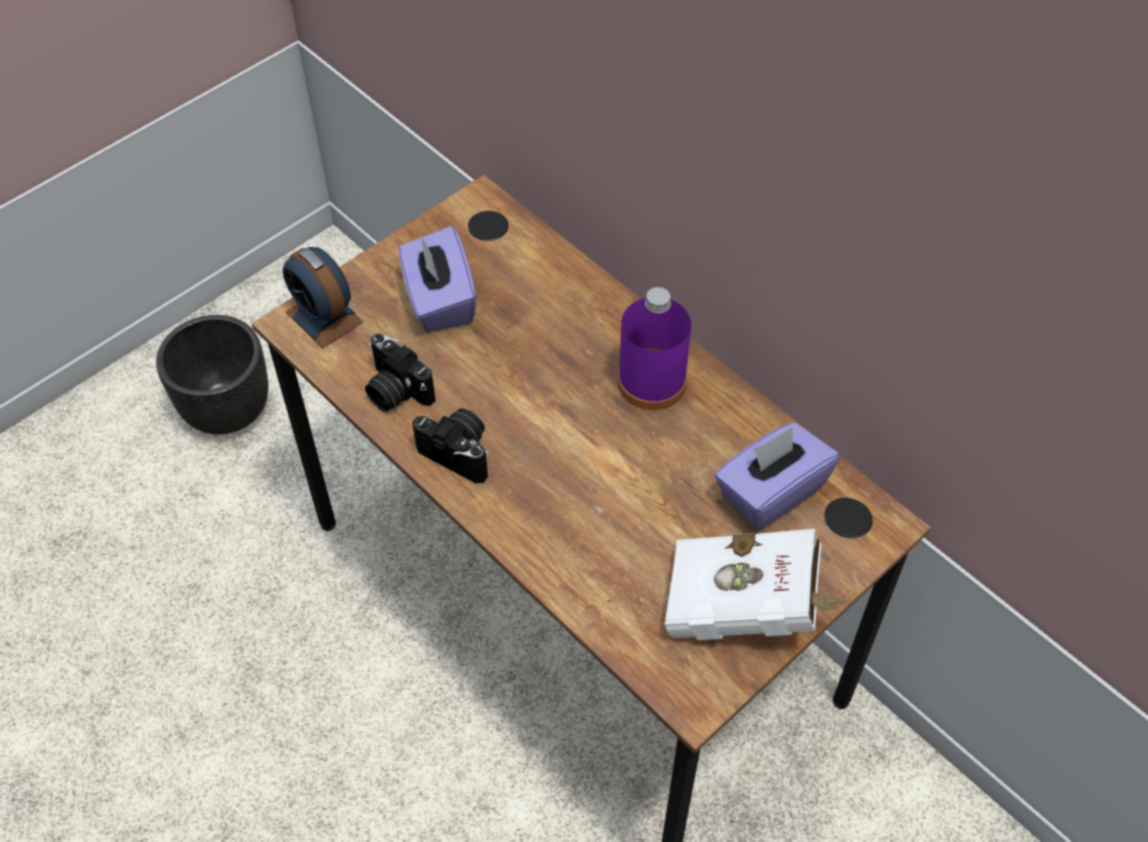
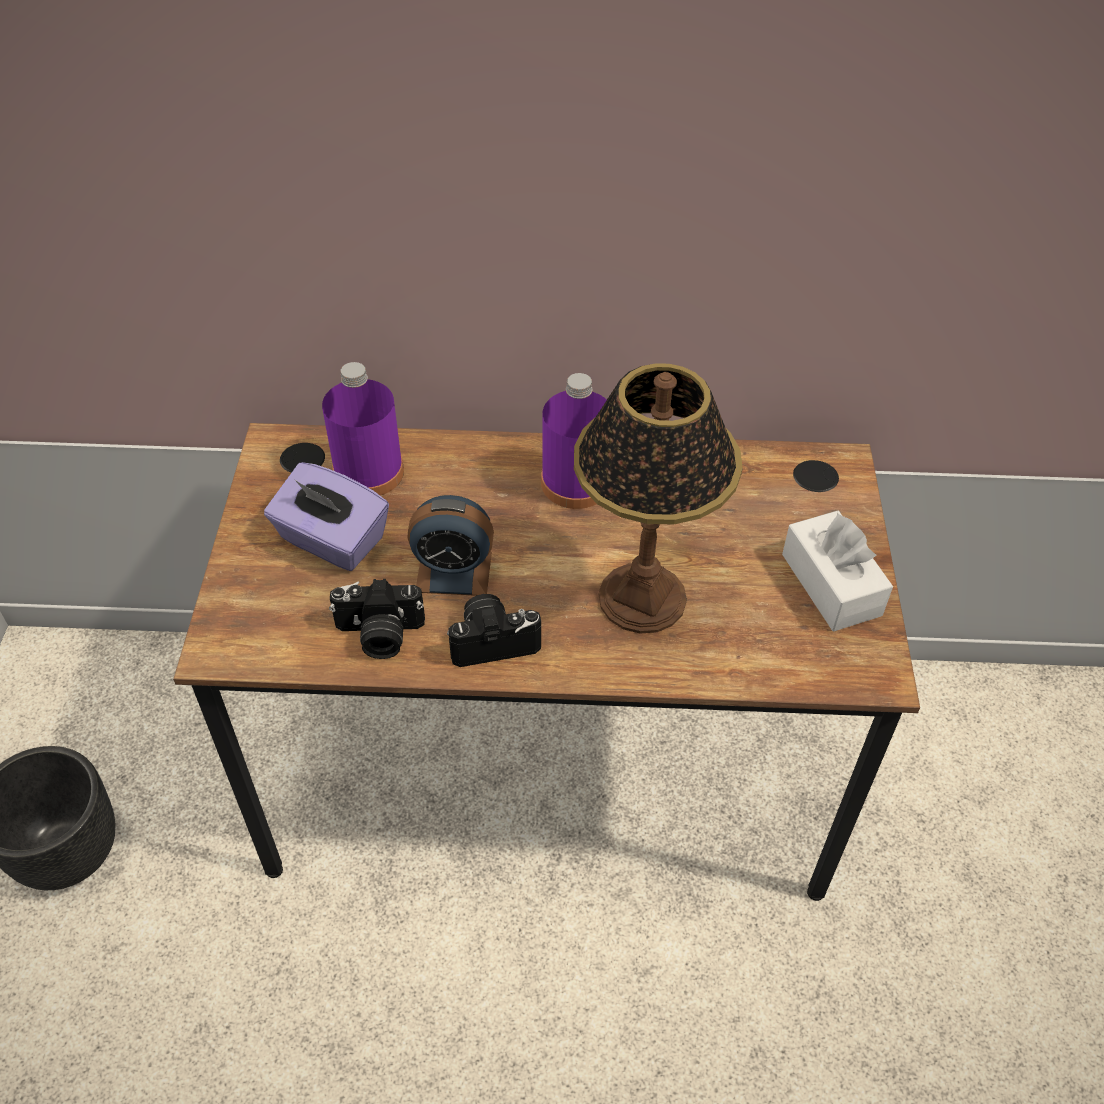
camera: 45 degrees left, 5 degrees down
alarm clock [283,247,363,348] -> alarm clock moved to [407,495,494,596]
white book [665,529,845,640] -> white tissue box [782,511,893,631]
purple tissue box [715,422,840,531] -> none
none -> purple bottle [322,362,404,496]
none -> table lamp [574,363,743,634]

